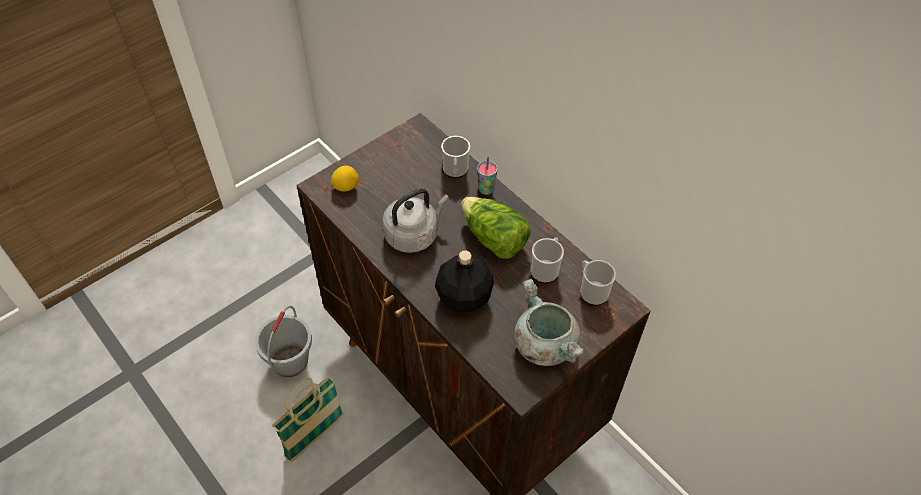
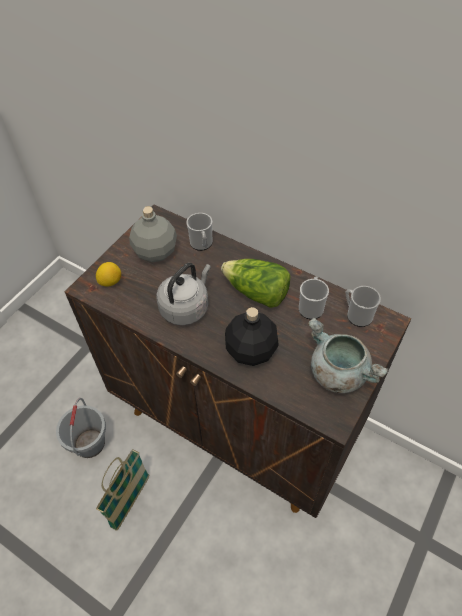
camera: 15 degrees left, 0 degrees up
cup [477,156,498,195] -> none
none -> grey bottle [129,206,177,262]

